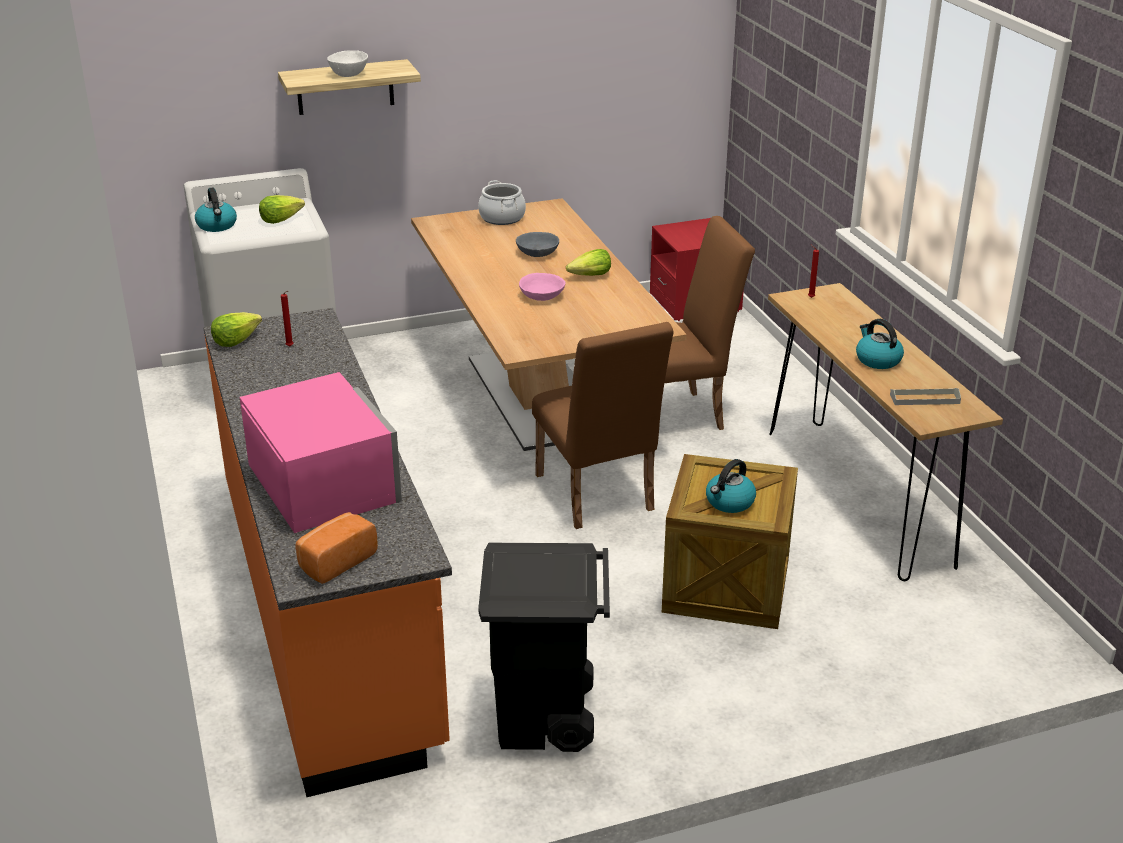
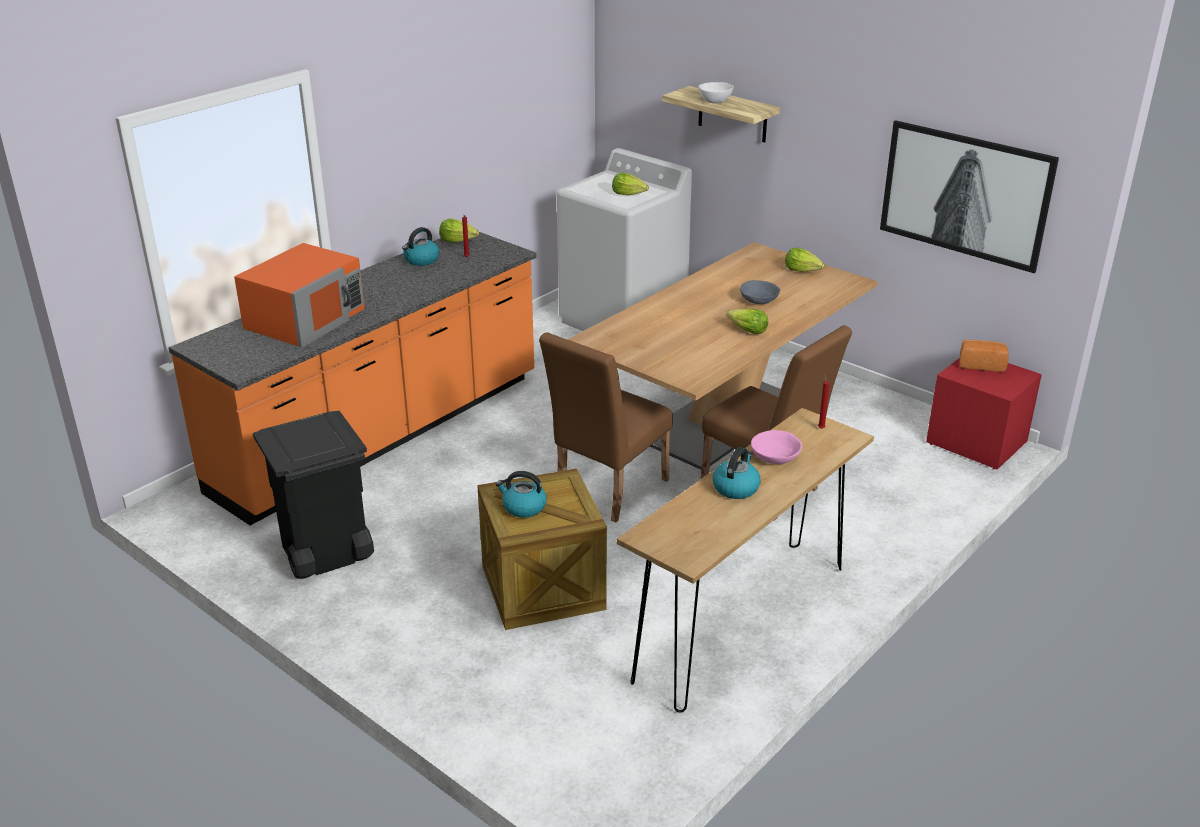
camera: 60 degrees right, 0 degrees up
kettle [195,187,237,232] -> kettle moved to [402,227,439,266]
pink microwave [239,372,402,533] -> orange microwave [234,243,364,348]
bread [295,512,378,584] -> bread moved to [960,340,1009,372]
cooking pot [478,180,526,225] -> lettuce [785,247,824,272]
pink bowl [519,273,565,301] -> pink bowl moved to [751,430,802,464]
grey tray [890,388,961,405] -> none
none -> picture [880,120,1059,273]

